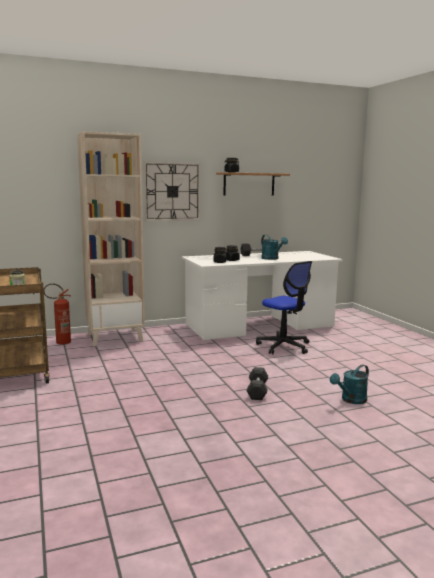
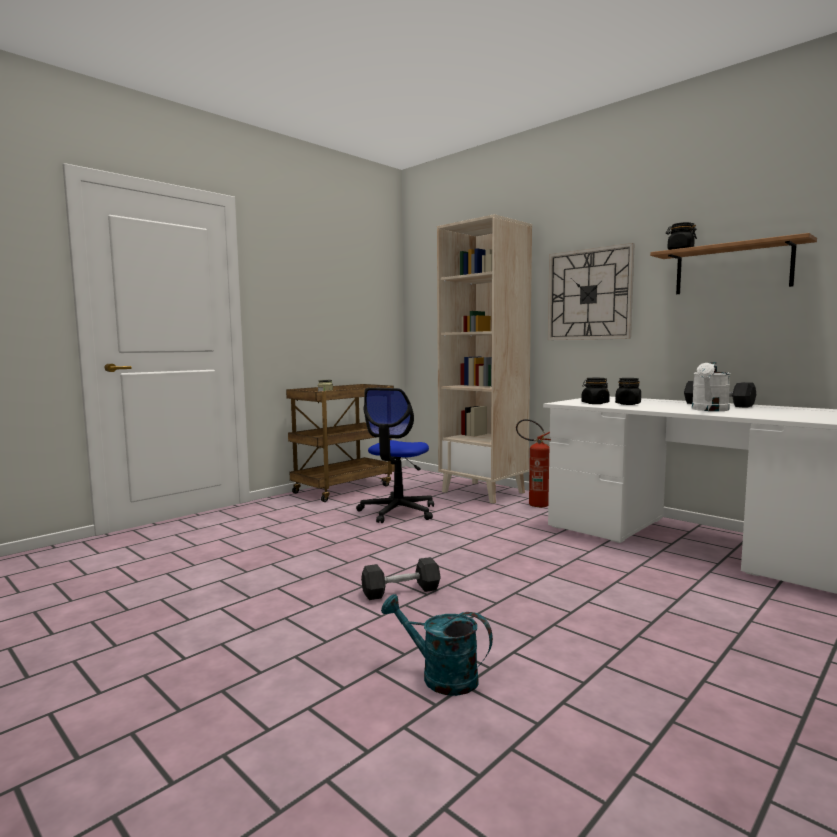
camera: 65 degrees right, 5 degrees down
fire extinguisher [44,283,71,345] -> fire extinguisher moved to [516,419,551,507]
office chair [256,261,312,354] -> office chair moved to [356,388,434,523]
turquoise watering can [261,235,288,260] -> white watering can [692,362,731,411]

